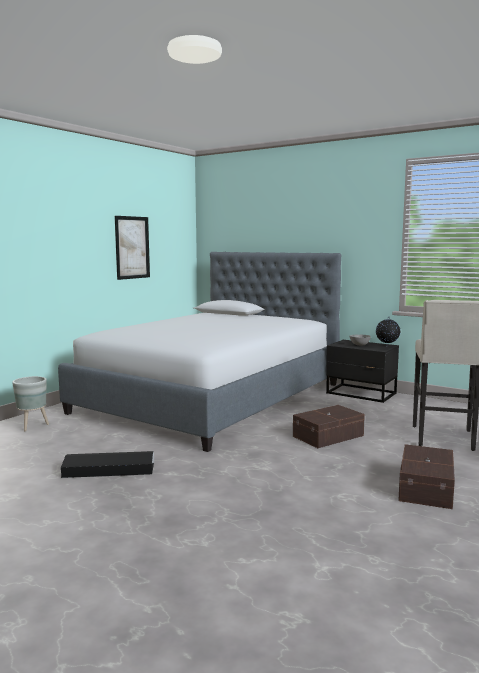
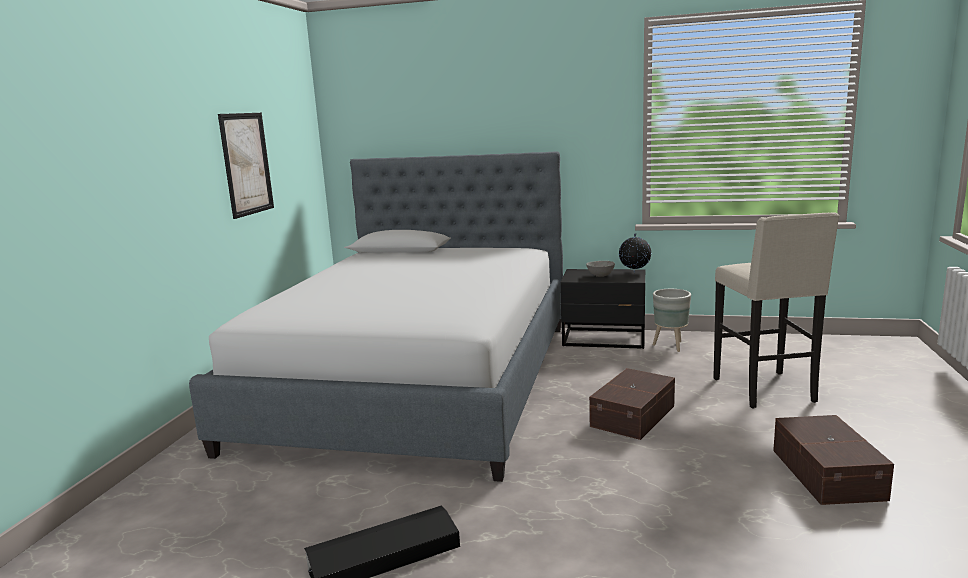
camera: 20 degrees left, 5 degrees up
grey planter [12,376,49,431] -> grey planter moved to [653,289,691,352]

